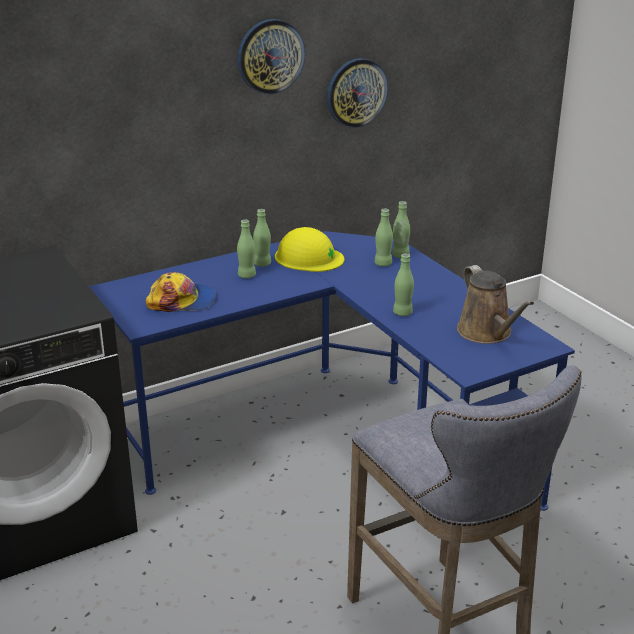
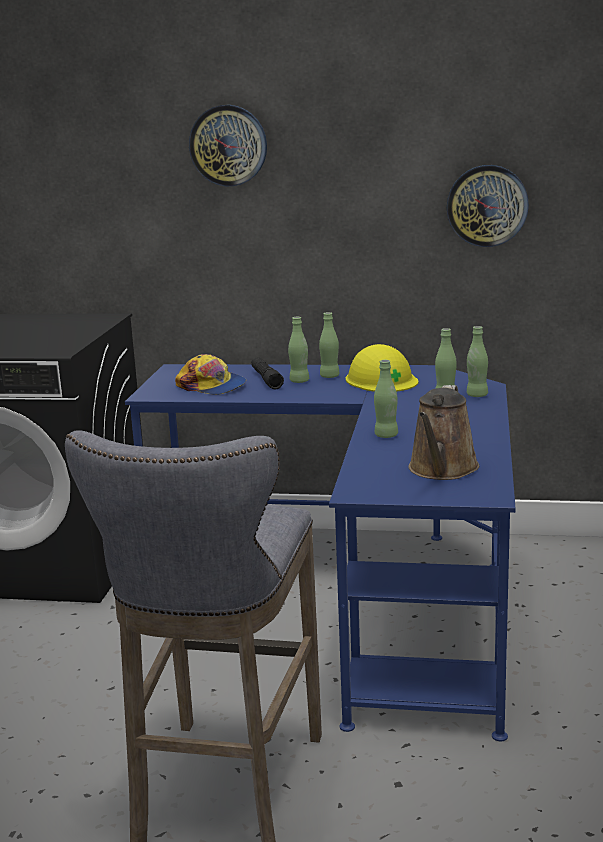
camera: 40 degrees right, 10 degrees down
wall clock [238,19,305,94] -> wall clock moved to [189,105,267,186]
none -> black flashlight [251,357,284,389]

